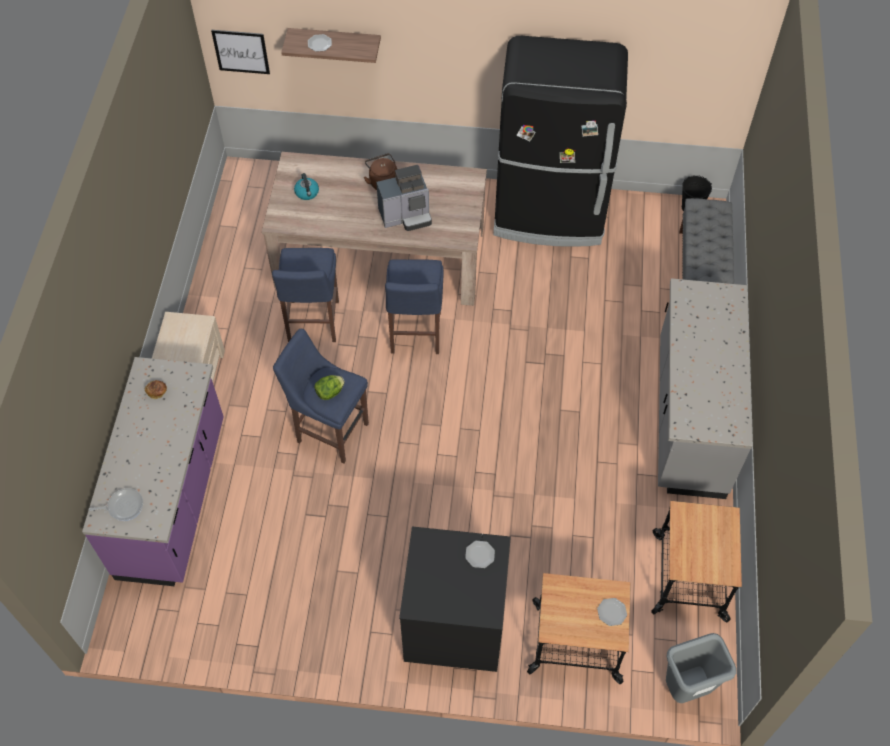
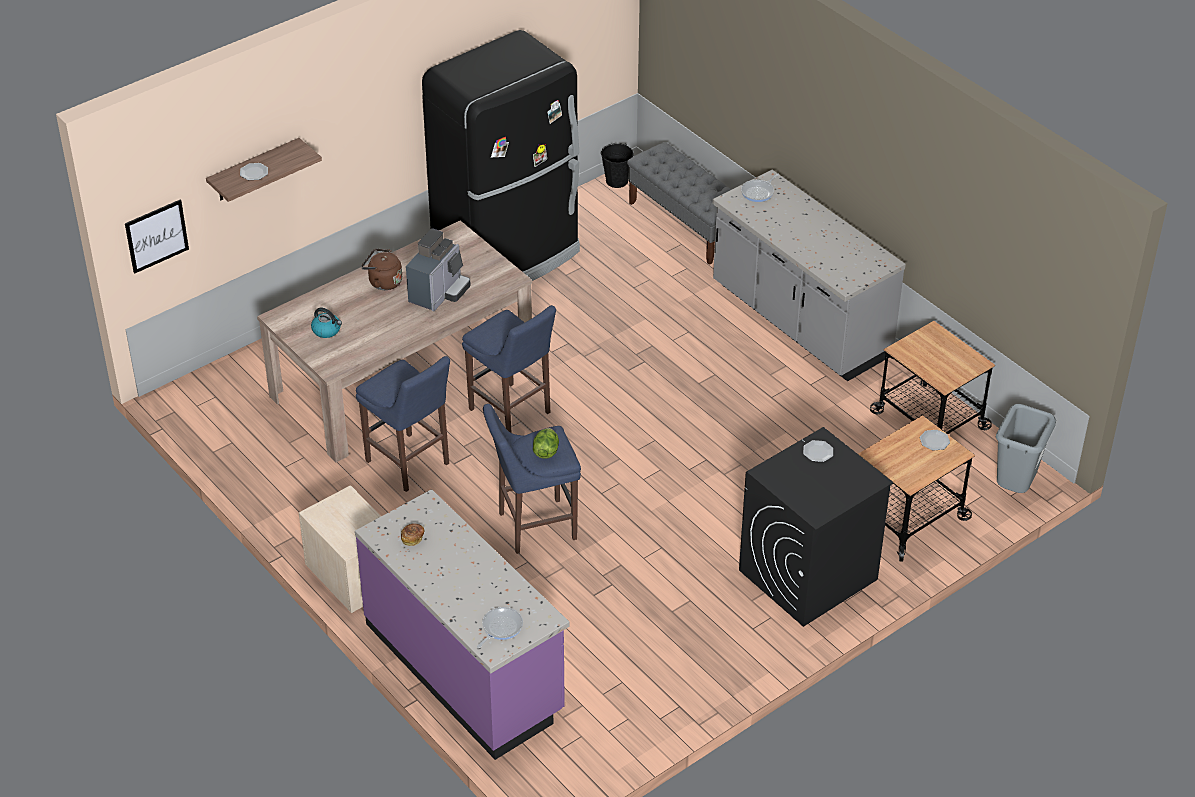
camera: 45 degrees left, 15 degrees down
none -> frying pan [741,174,779,202]

